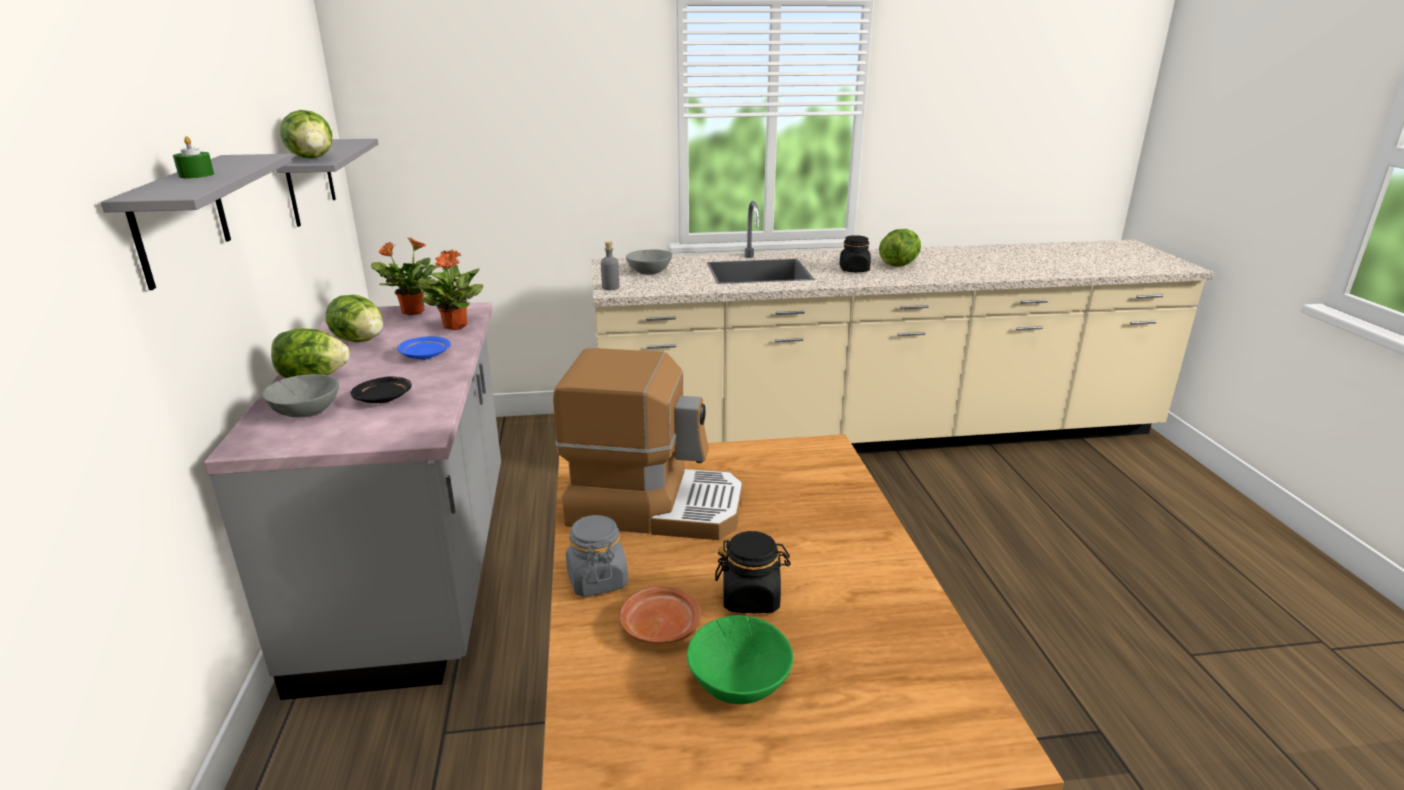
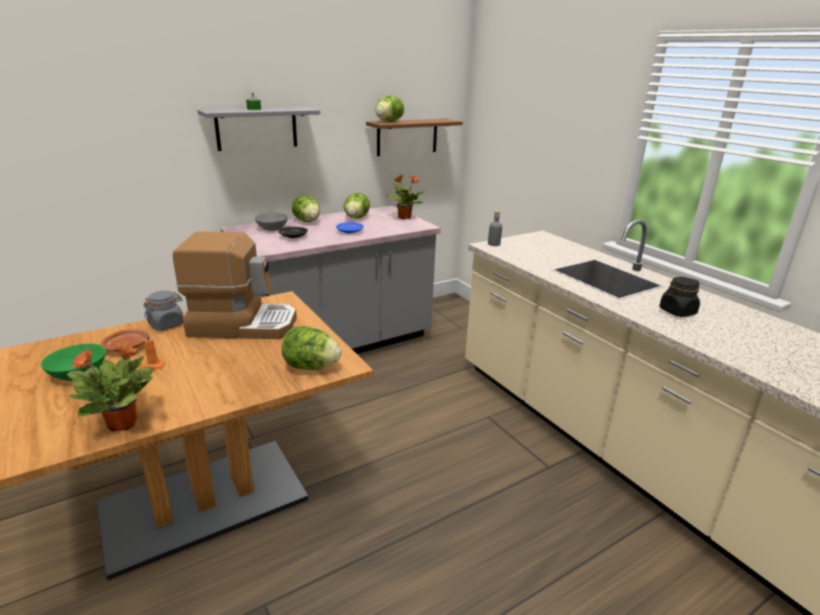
camera: 65 degrees right, 0 degrees up
grey shelf [276,139,378,227] -> brown shelf [366,119,462,156]
potted plant [418,249,483,330] -> potted plant moved to [67,343,153,431]
coffee machine [553,348,743,540] -> coffee machine turned 75 degrees counterclockwise [173,231,297,339]
grey bowl [626,249,672,275] -> none
black jar [715,531,791,613] -> orange candle [140,333,165,370]
lettuce [879,229,921,267] -> lettuce moved to [282,326,342,370]

